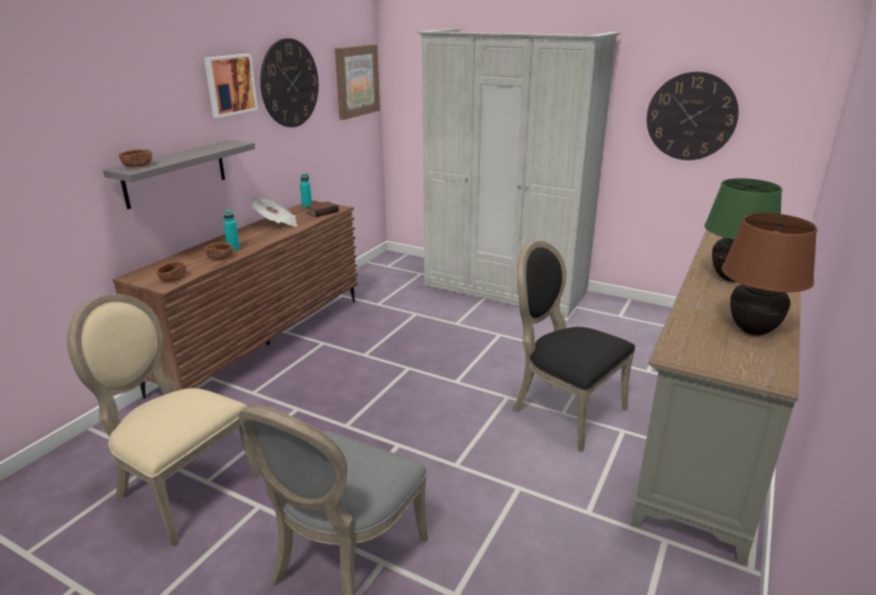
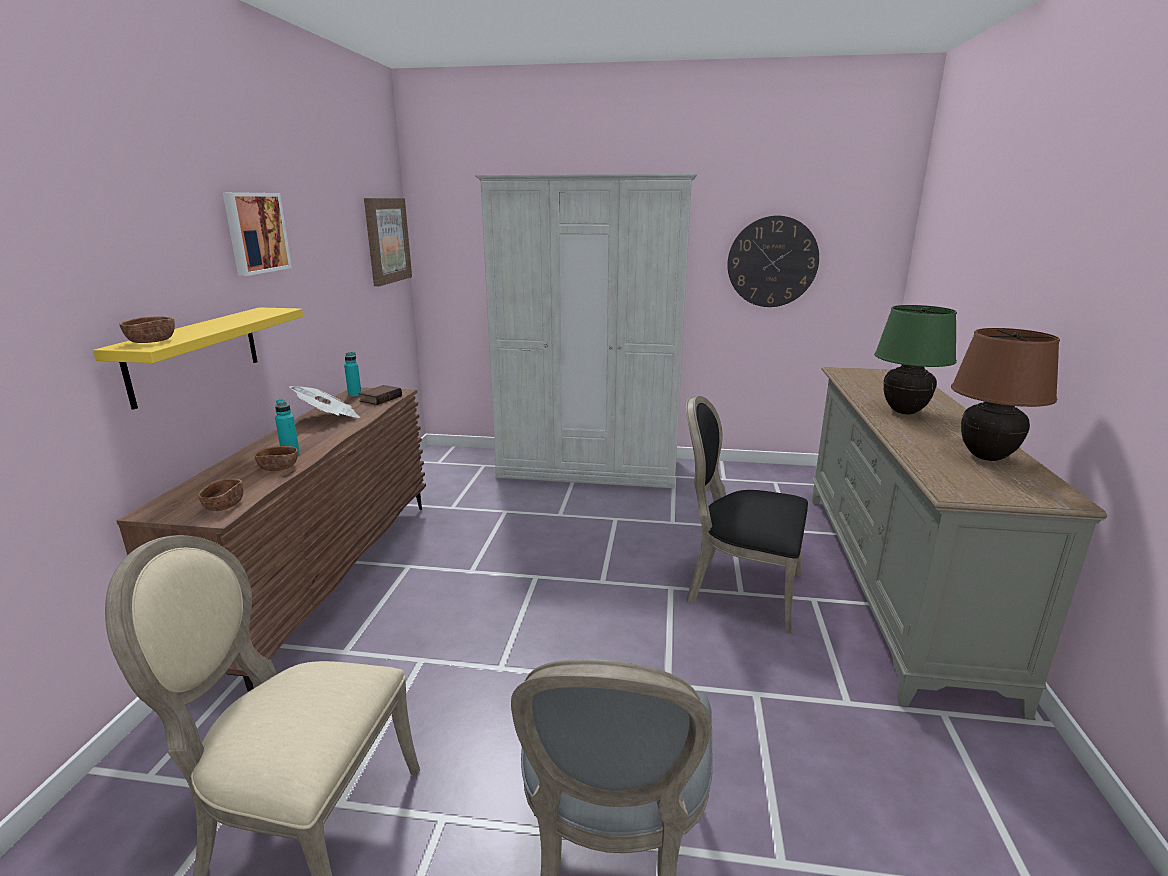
camera: 20 degrees left, 5 degrees down
grey shelf [103,140,255,209] -> yellow shelf [93,307,303,410]
wall clock [260,38,319,127] -> none

